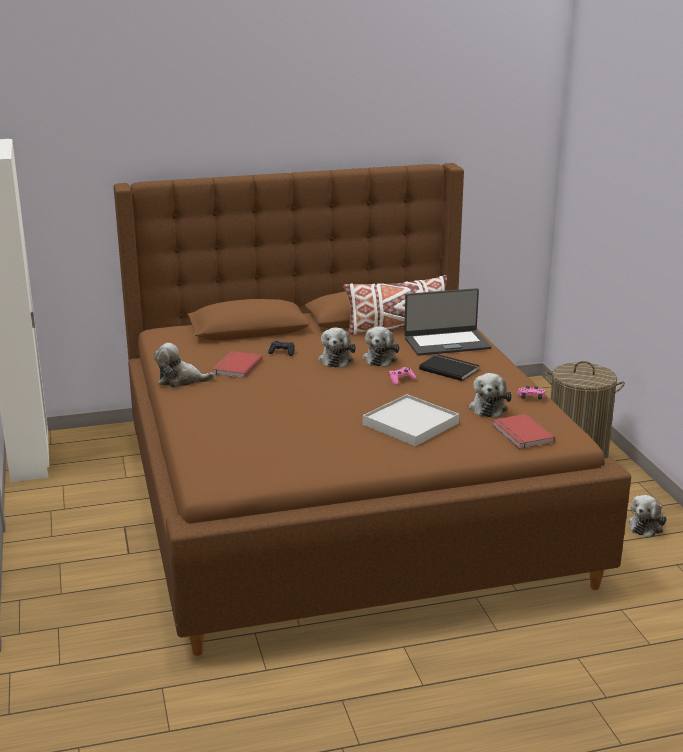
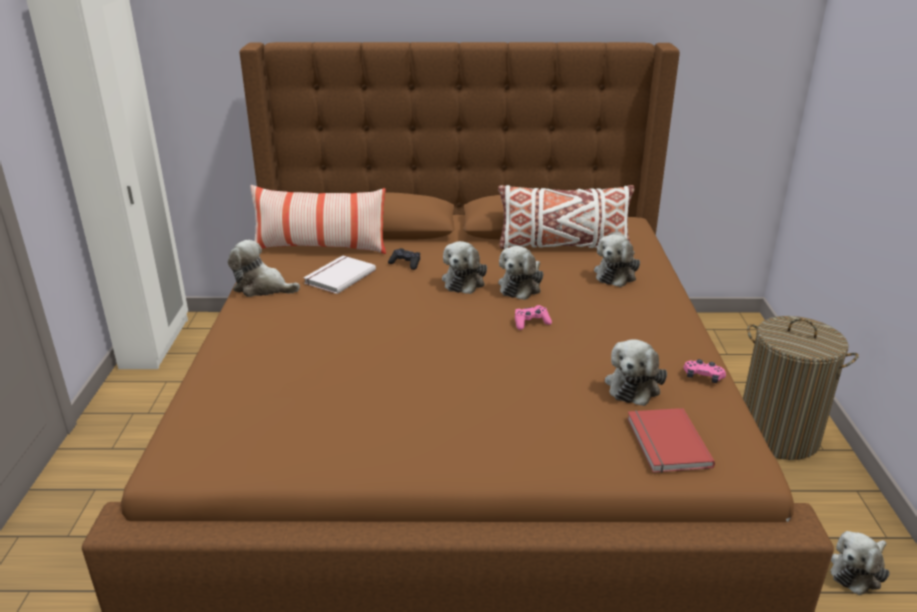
camera: 15 degrees right, 5 degrees up
red book [212,351,263,378] -> white book [304,256,376,294]
white tray [363,394,459,446] -> none
laptop [404,288,492,356] -> plush toy [594,234,640,287]
black book [419,354,479,381] -> none
none -> pillow [251,185,386,254]

